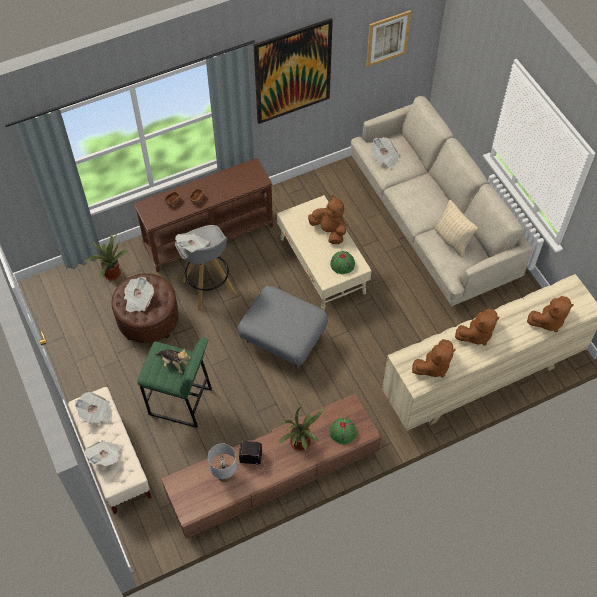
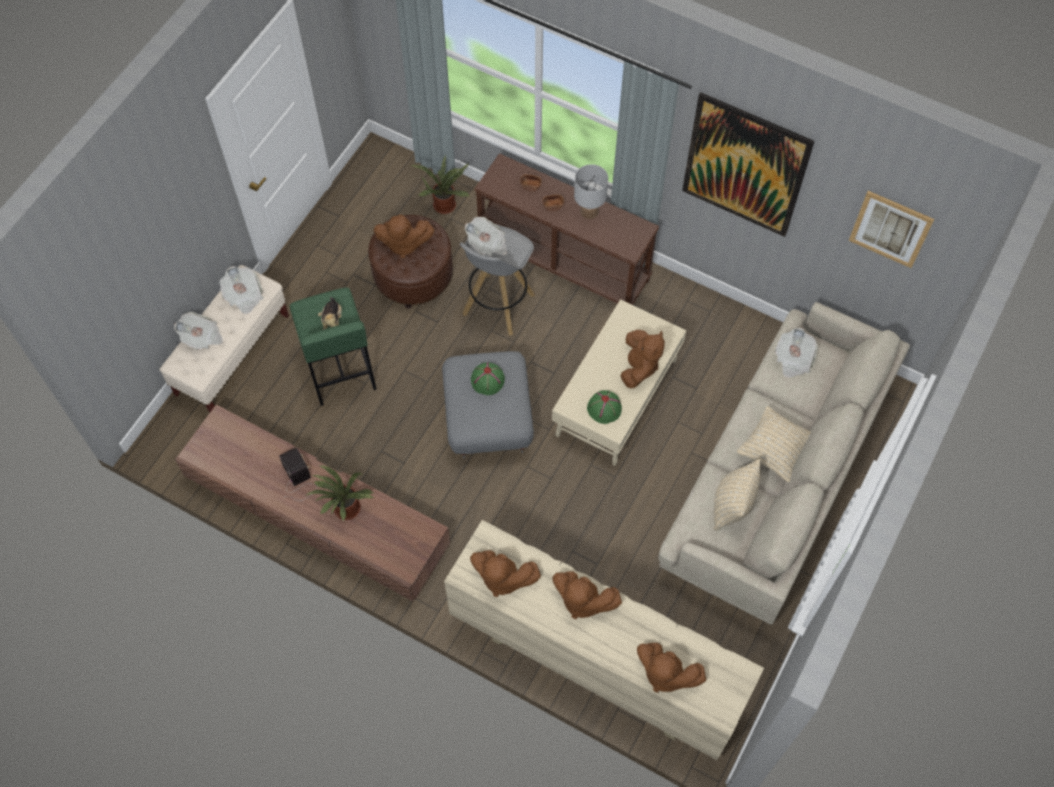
camera: 55 degrees right, 5 degrees up
newspaper [124,277,154,312] -> brown plush toy [374,214,434,258]
grey table lamp [208,444,237,482] -> grey table lamp moved to [574,164,608,219]
green hat [329,418,357,444] -> green hat moved to [471,362,505,395]
none -> beige pillow [737,406,811,482]

